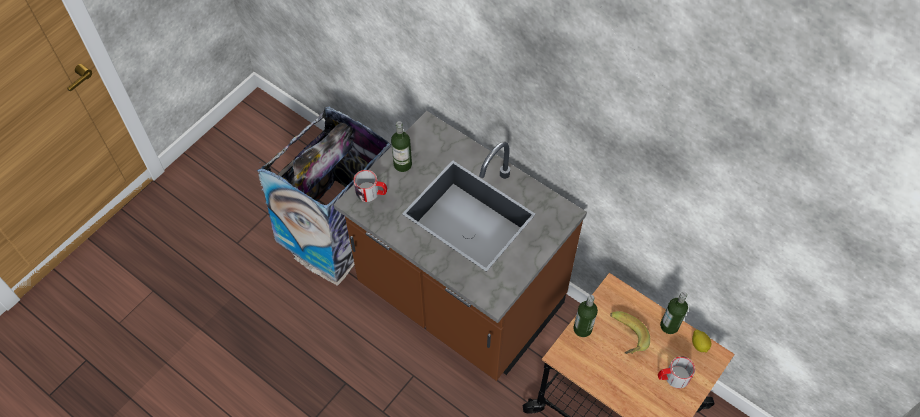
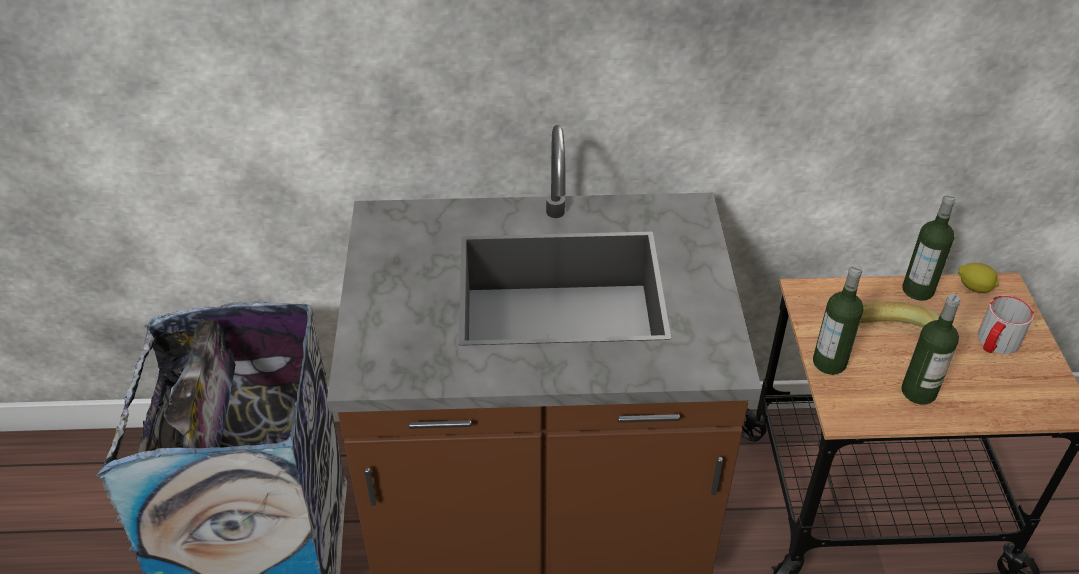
camera: 40 degrees left, 15 degrees down
mug [353,170,387,202] -> none
bottle [391,121,412,172] -> bottle moved to [902,294,960,404]

